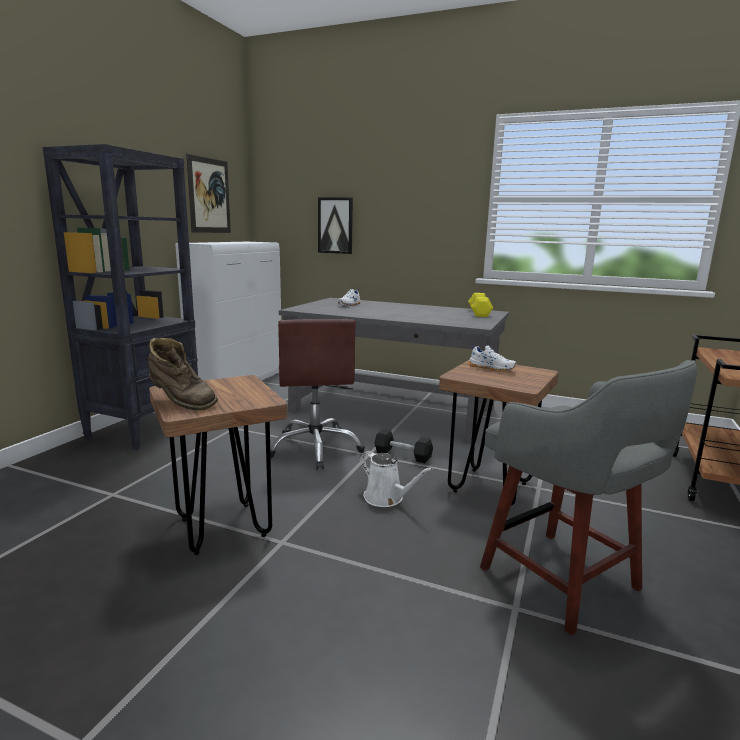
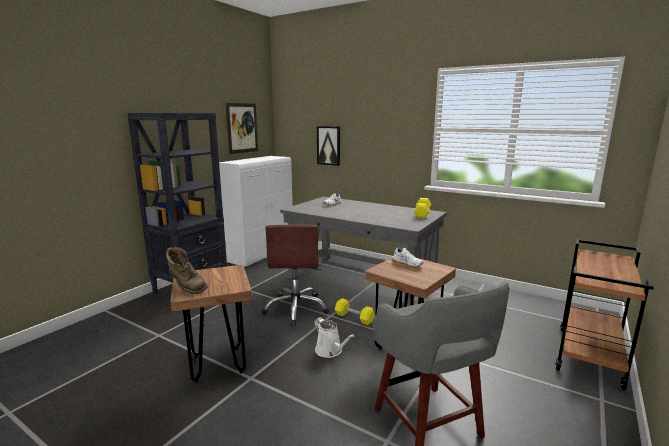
camera: 10 degrees right, 0 degrees up
black dumbbell [374,429,433,463] -> yellow dumbbell [335,298,375,325]

